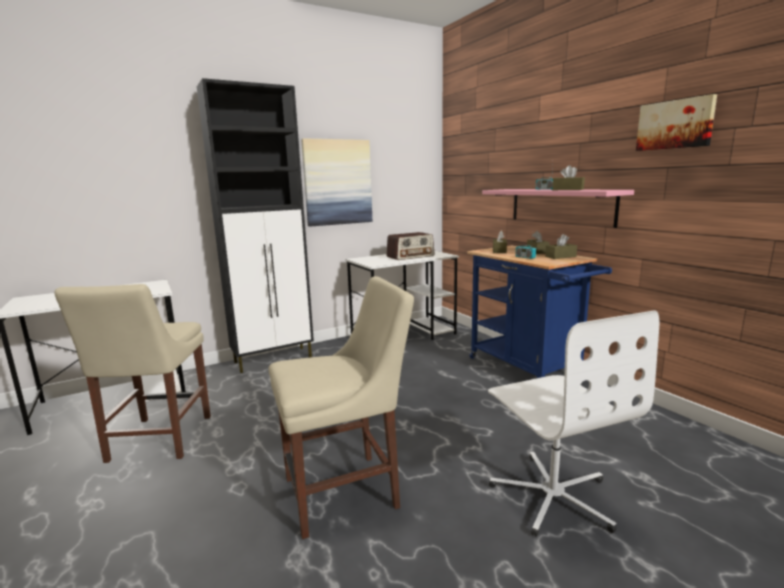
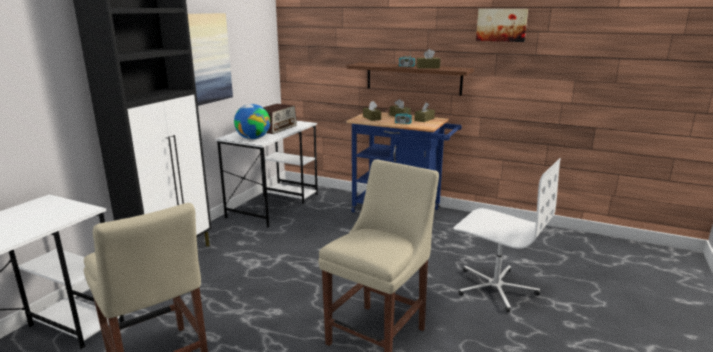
camera: 35 degrees left, 5 degrees up
pink shelf [482,189,634,228] -> brown shelf [347,62,474,96]
none -> globe [234,104,270,140]

